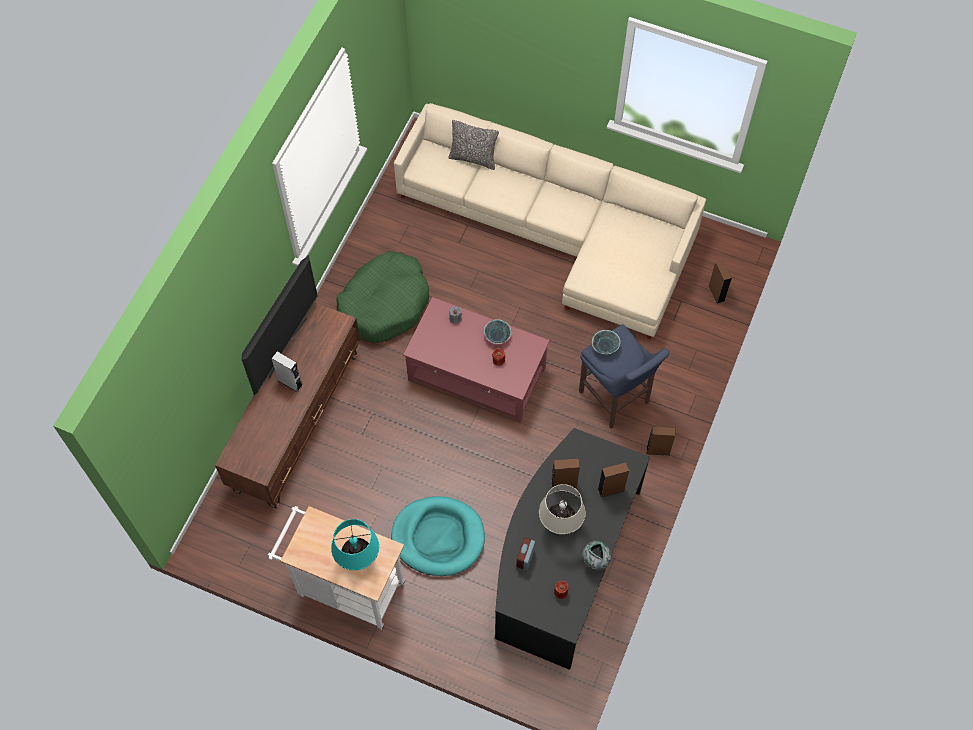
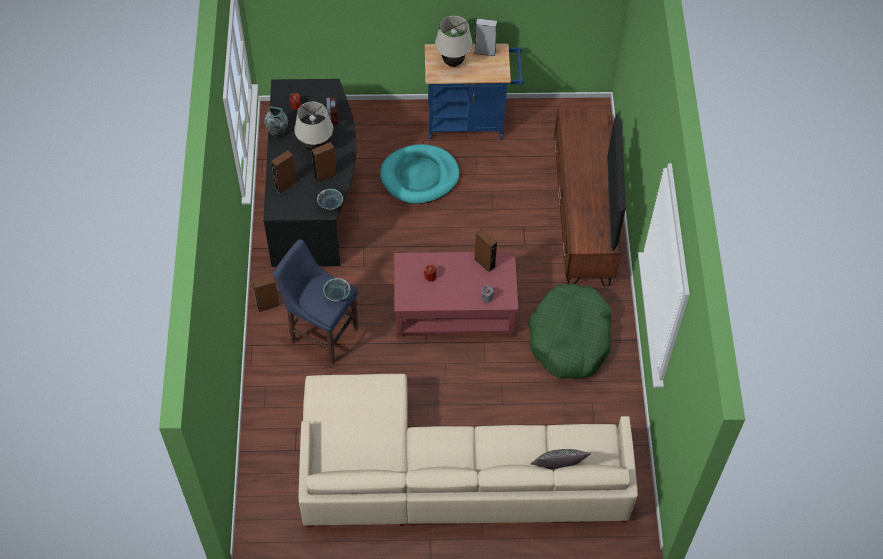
camera: 155 degrees right, 5 degrees down
white cart [268,506,405,630] -> blue cart [425,44,524,140]
grey speaker [272,352,303,392] -> grey speaker moved to [474,19,497,56]
turquoise table lamp [331,519,379,570] -> beige table lamp [435,16,473,67]
bowl [484,319,511,344] -> bowl moved to [317,189,343,210]
brown speaker [709,261,732,304] -> brown speaker moved to [474,229,497,272]

